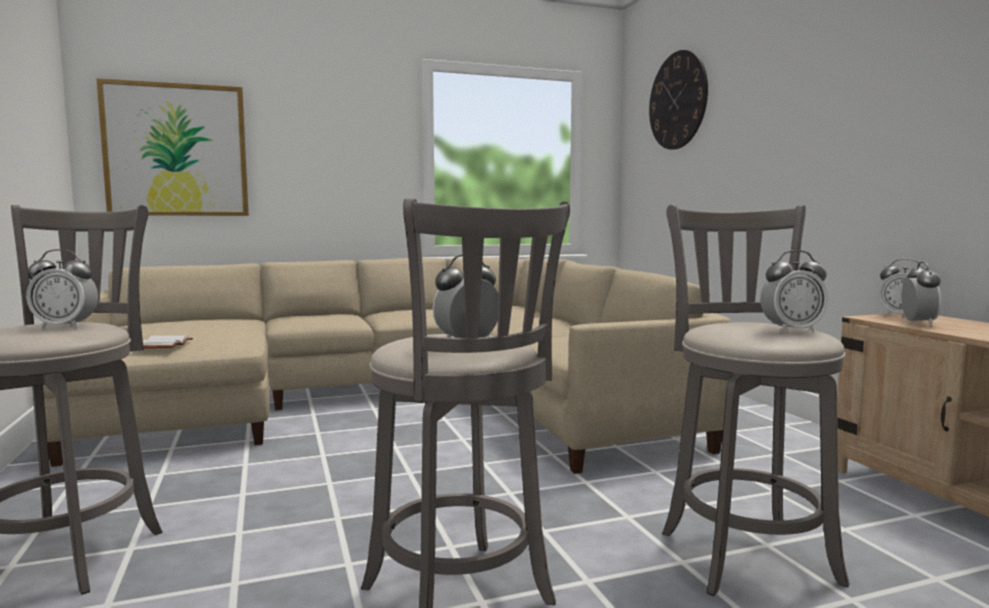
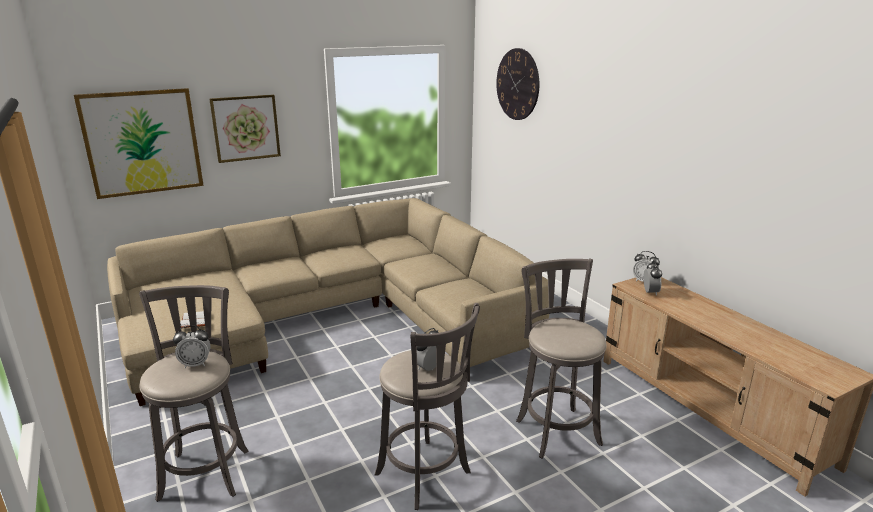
camera: 10 degrees left, 15 degrees up
alarm clock [760,250,828,333] -> none
none -> picture [209,94,281,163]

